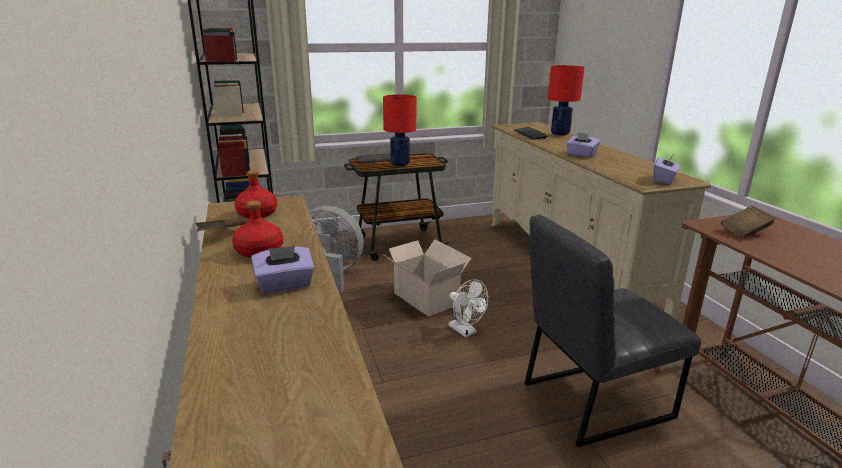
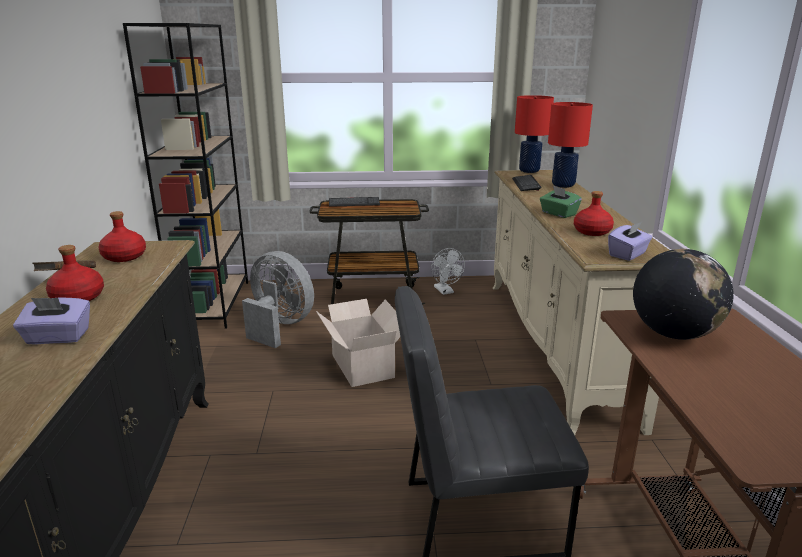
camera: 15 degrees right, 0 degrees up
red table lamp [383,95,416,166] -> red table lamp moved to [515,95,554,173]
white fan [448,280,488,337] -> white fan moved to [431,248,465,295]
purple tissue box [566,132,600,157] -> green tissue box [540,186,582,218]
brown book [721,206,776,239] -> globe [633,249,734,340]
none -> red bottle [574,191,614,236]

